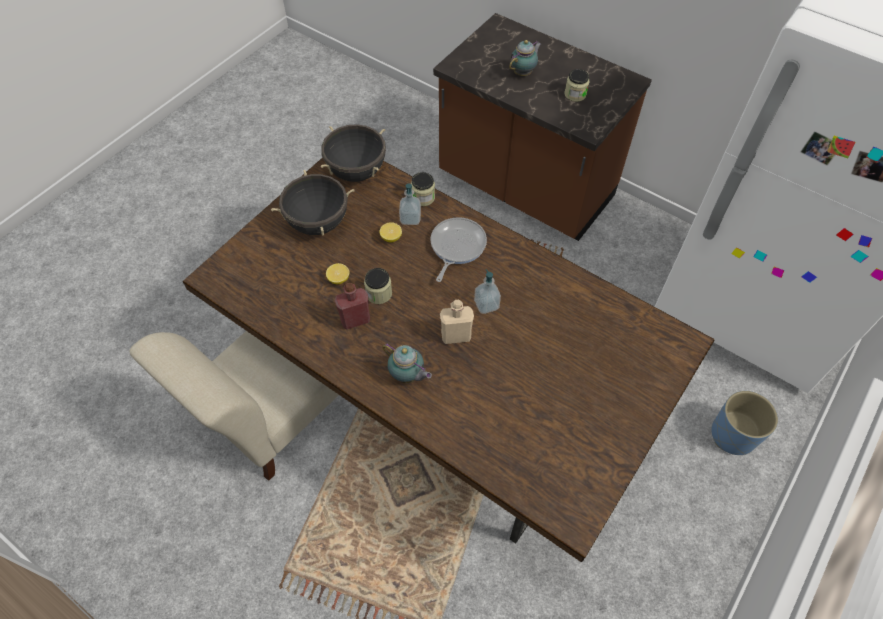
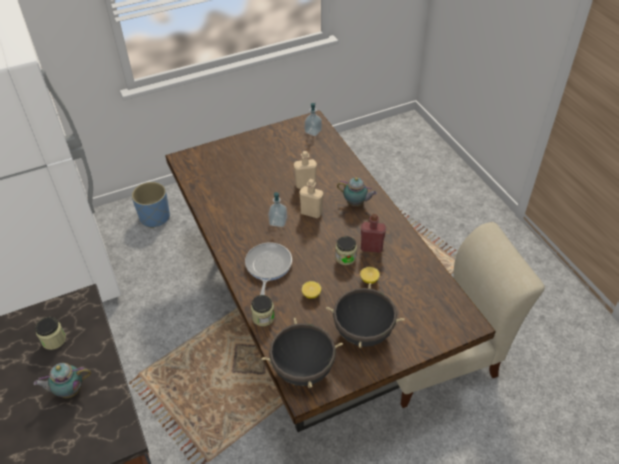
camera: 150 degrees left, 10 degrees down
teapot [382,343,432,383] -> teapot turned 135 degrees clockwise [337,177,377,207]
soap dispenser [399,183,421,225] -> soap dispenser moved to [304,103,322,136]
frying pan [430,217,487,282] -> frying pan turned 135 degrees clockwise [245,243,292,295]
none -> beige bottle [294,151,317,189]

